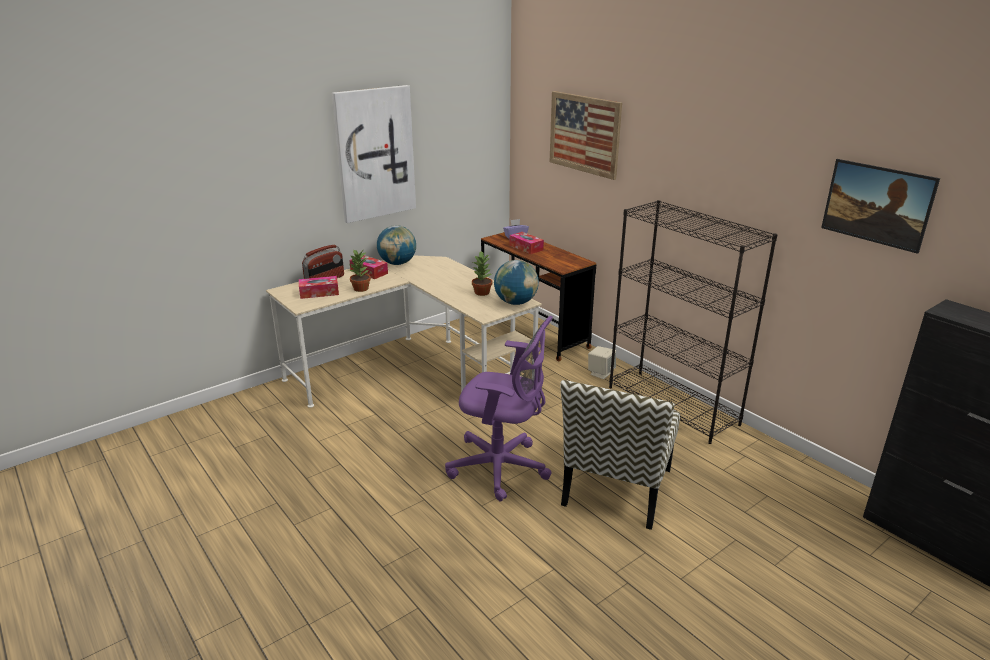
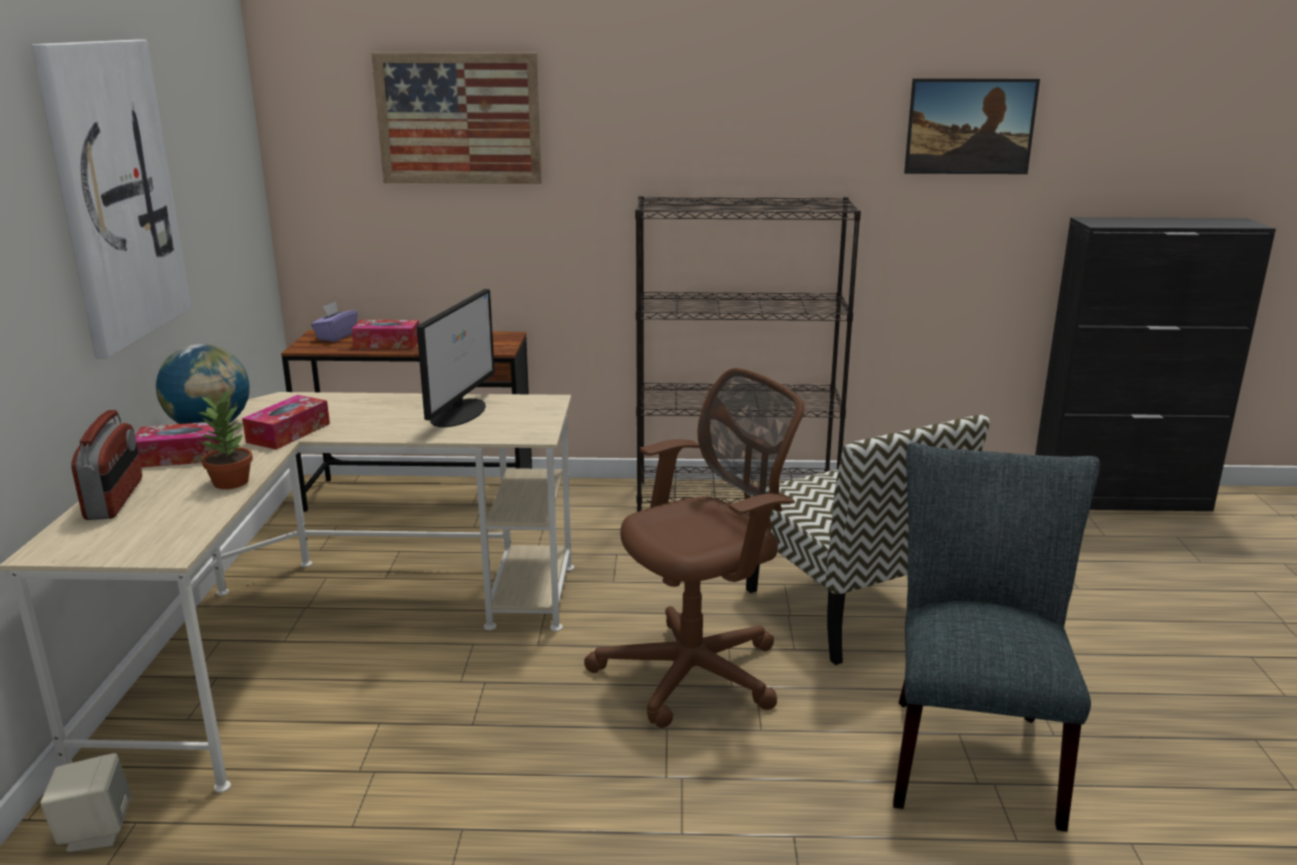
camera: 50 degrees left, 5 degrees down
tissue box [299,276,339,299] -> tissue box moved to [242,395,330,450]
purple office chair [445,316,553,501] -> brown office chair [584,368,805,728]
potted plant [472,251,492,296] -> monitor [417,289,495,427]
globe [494,260,539,305] -> none
beige speaker [588,346,616,379] -> beige speaker moved to [40,753,131,852]
none -> grey chair [893,443,1100,832]

